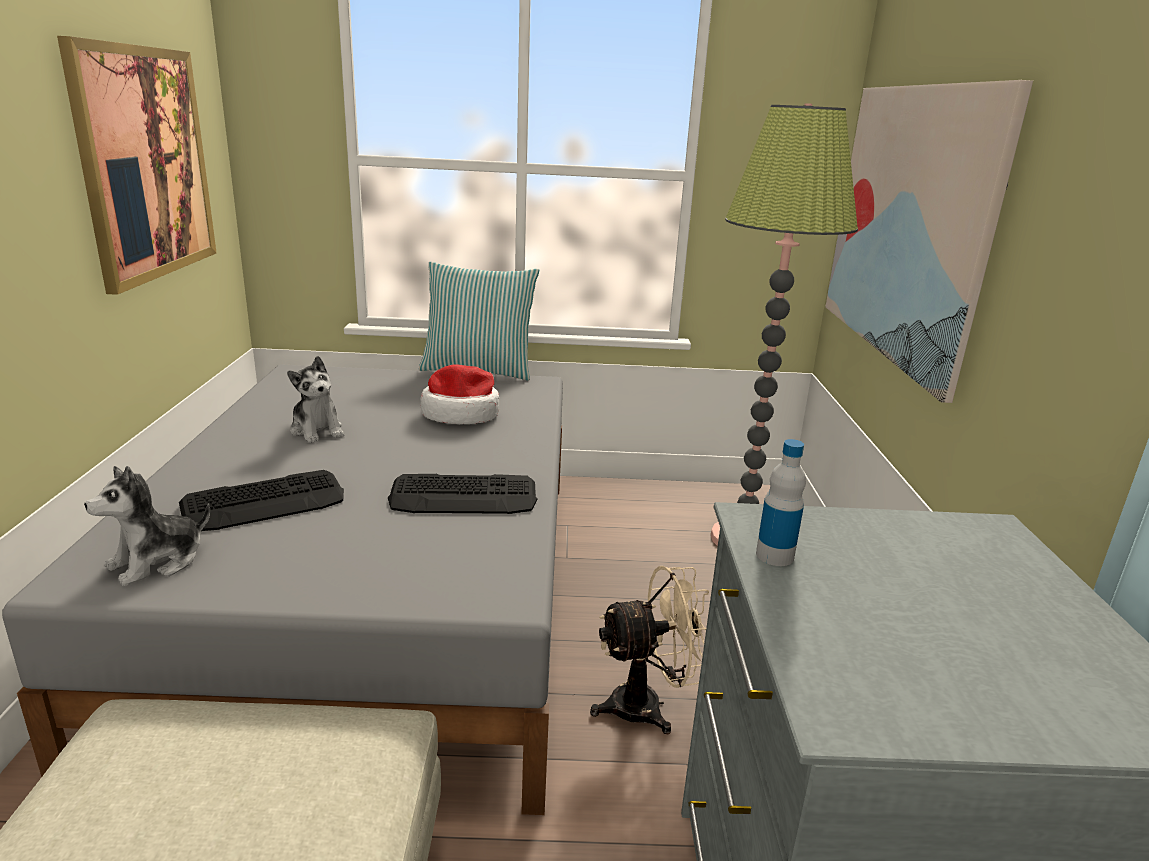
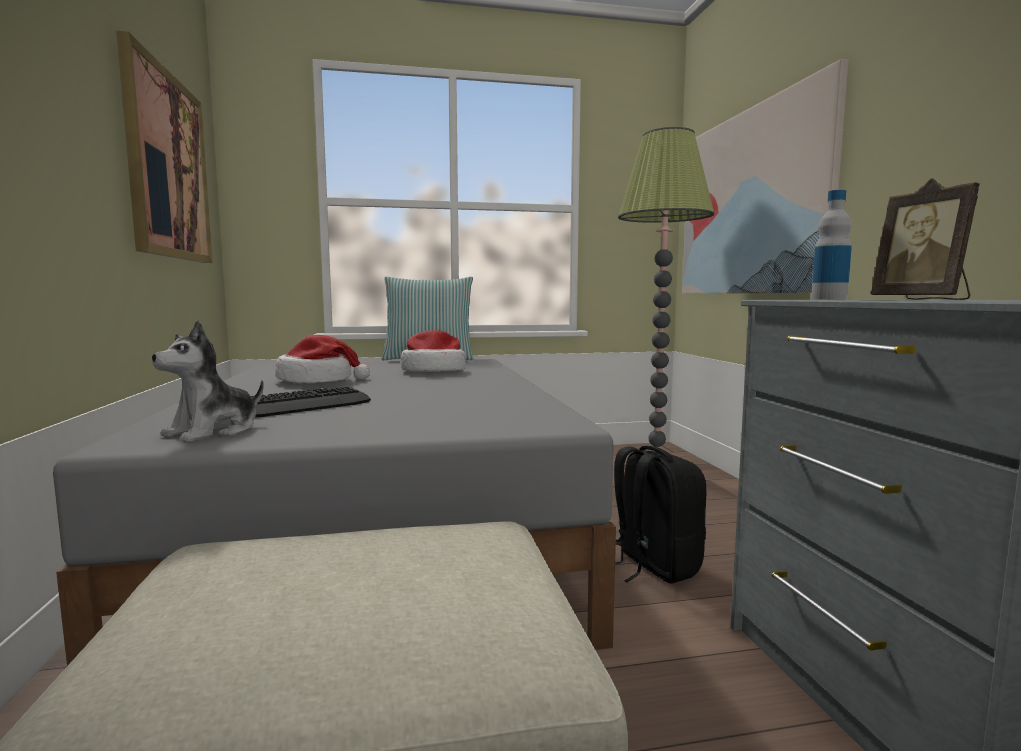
camera: 10 degrees left, 15 degrees down
plush toy [287,356,344,443] -> hat [275,335,370,383]
keyboard [388,474,537,514] -> none
beige fan [590,566,709,735] -> black backpack [614,446,706,584]
none -> picture frame [871,178,980,300]

